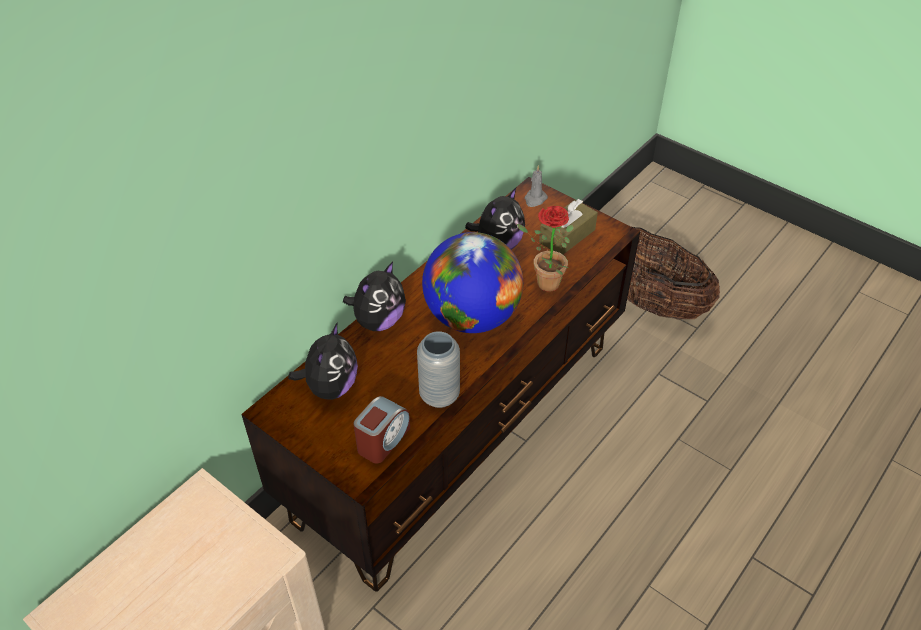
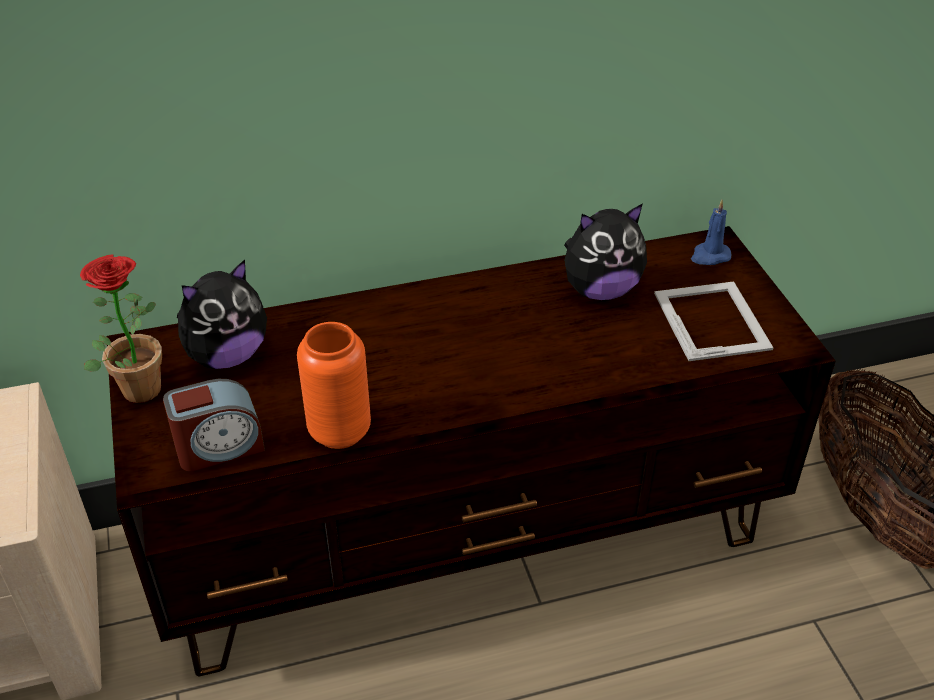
camera: 35 degrees right, 5 degrees down
plush toy [343,262,406,331] -> none
grey vase [417,331,460,408] -> orange vase [297,322,371,449]
globe [422,232,523,333] -> none
potted plant [517,206,573,291] -> potted plant moved to [80,254,162,403]
grey candle [525,165,548,207] -> blue candle [691,199,731,265]
brown tissue box [539,199,598,255] -> picture frame [654,281,773,361]

